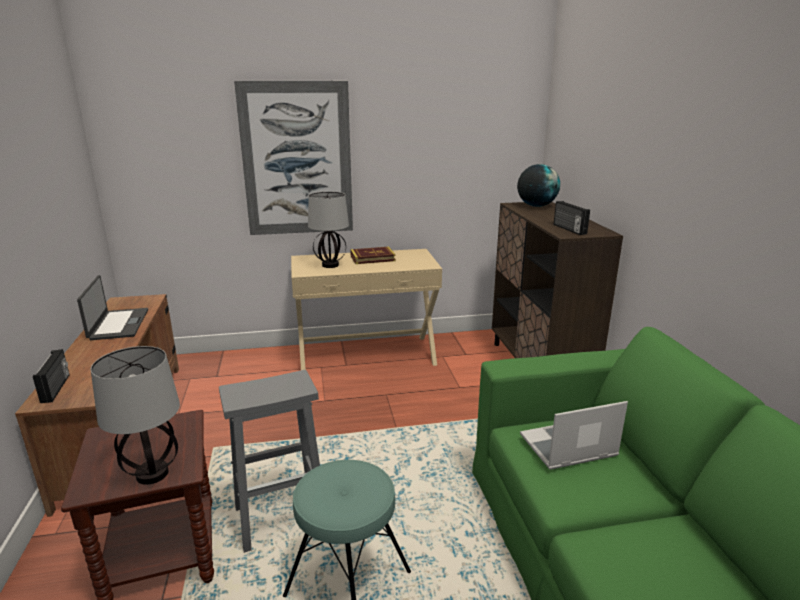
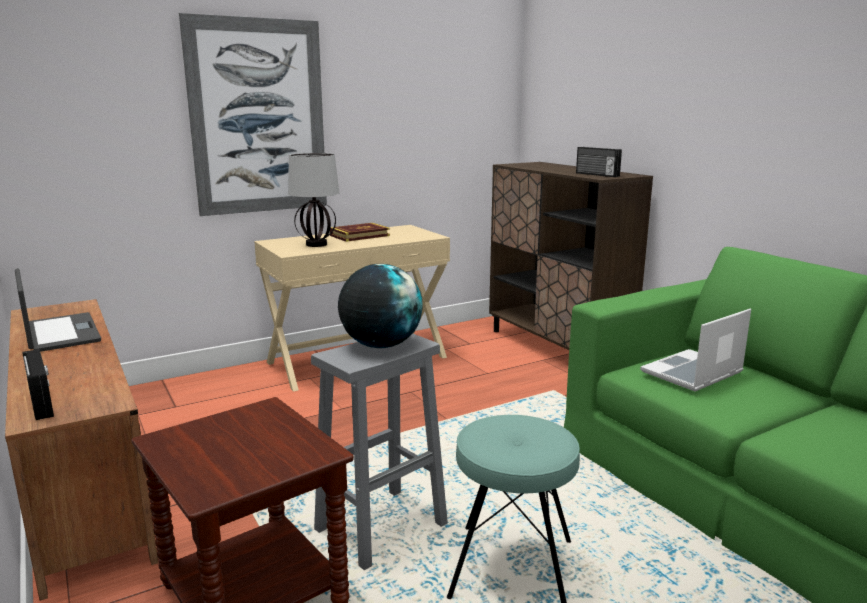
camera: 20 degrees left, 5 degrees down
table lamp [91,346,180,485] -> none
globe [517,164,560,207] -> globe moved to [338,264,423,348]

